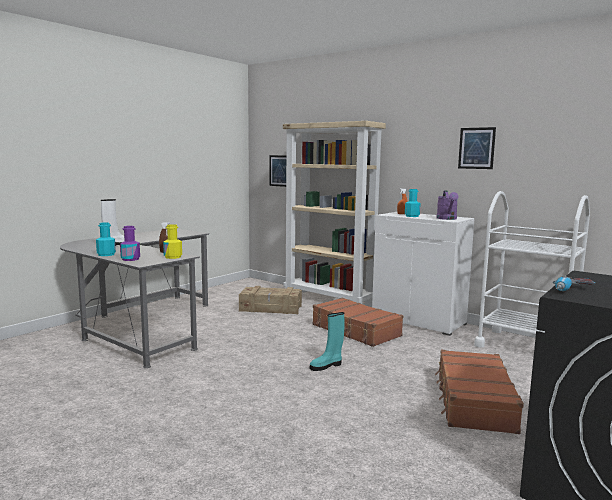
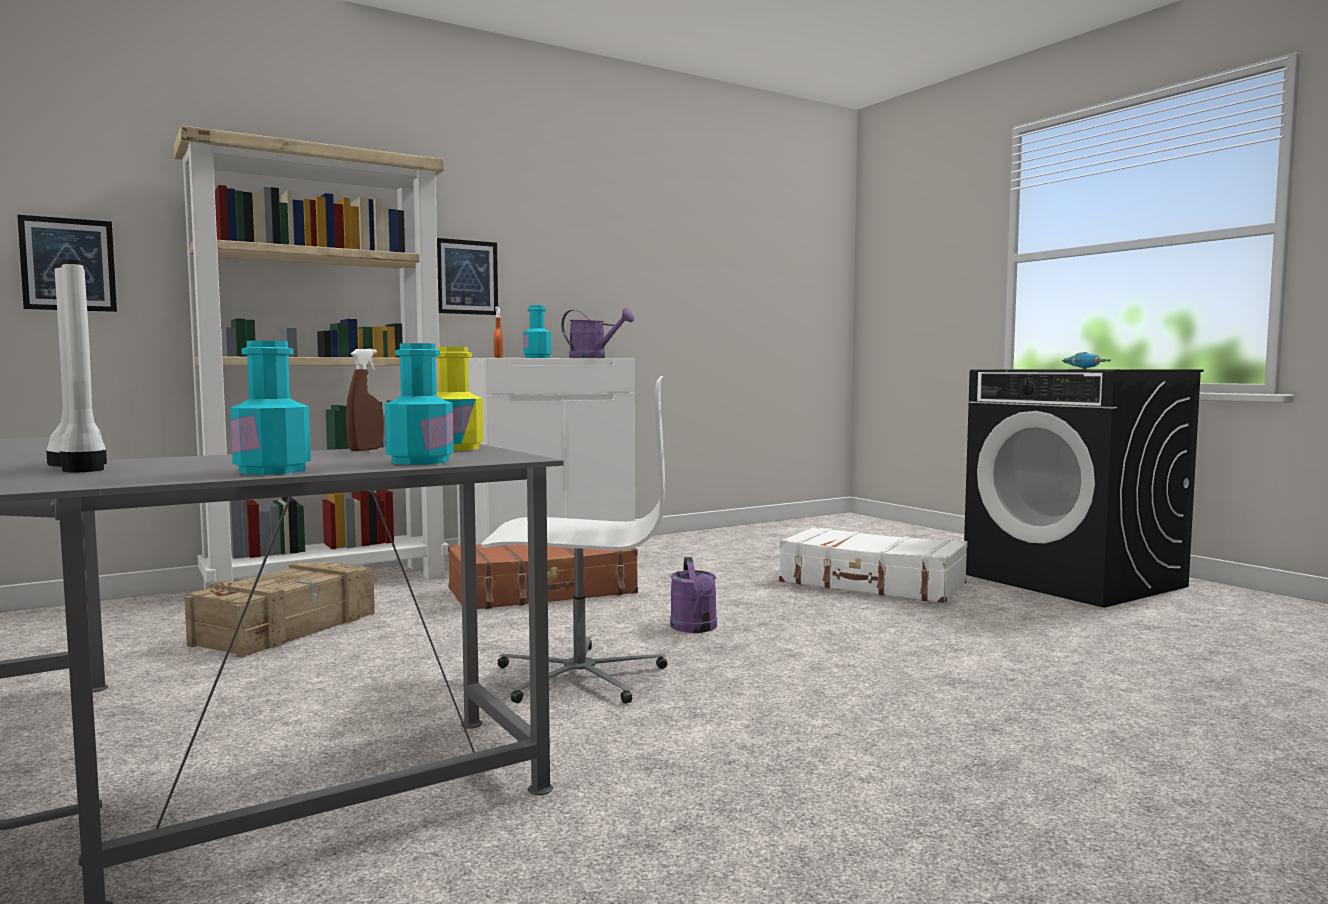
camera: 70 degrees left, 5 degrees down
purple bottle [120,226,140,261] -> turquoise bottle [385,343,454,465]
turquoise boot [310,312,344,371] -> purple watering can [670,557,717,633]
brown suitcase [435,350,524,434] -> white suitcase [779,527,967,603]
picture [458,127,496,169] -> picture moved to [437,238,498,315]
white cart [474,191,590,348] -> none
none -> white office chair [481,376,667,704]

